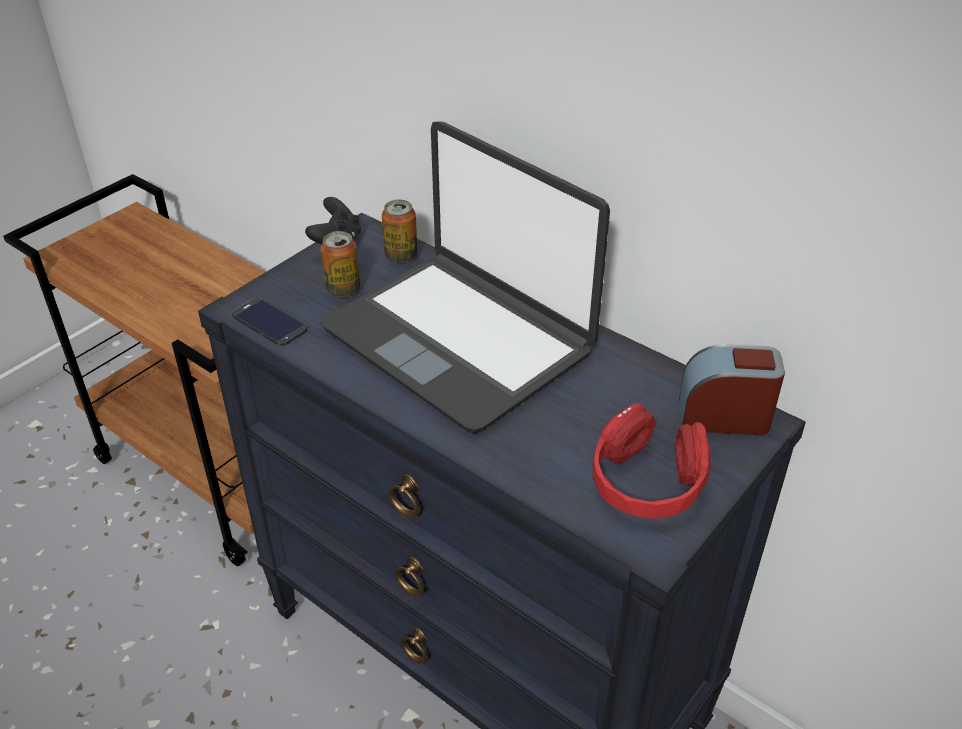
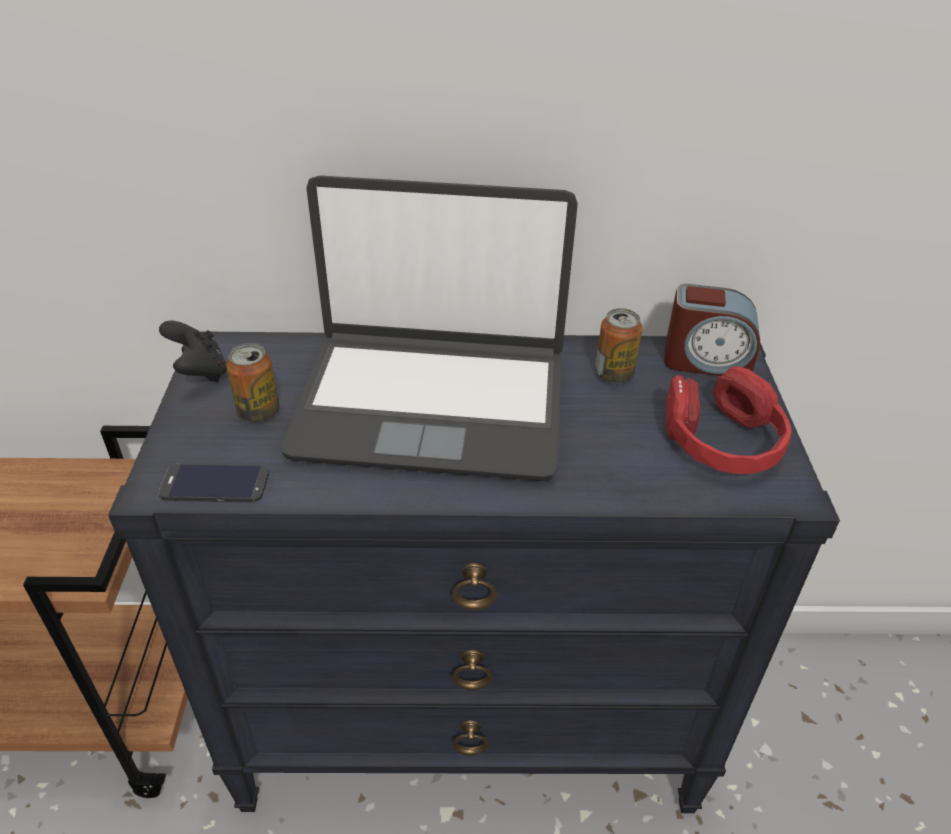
camera: 40 degrees left, 0 degrees up
can [382,200,418,263] -> can moved to [595,308,643,383]
alarm clock [679,344,785,435] -> alarm clock turned 135 degrees counterclockwise [664,284,760,376]

